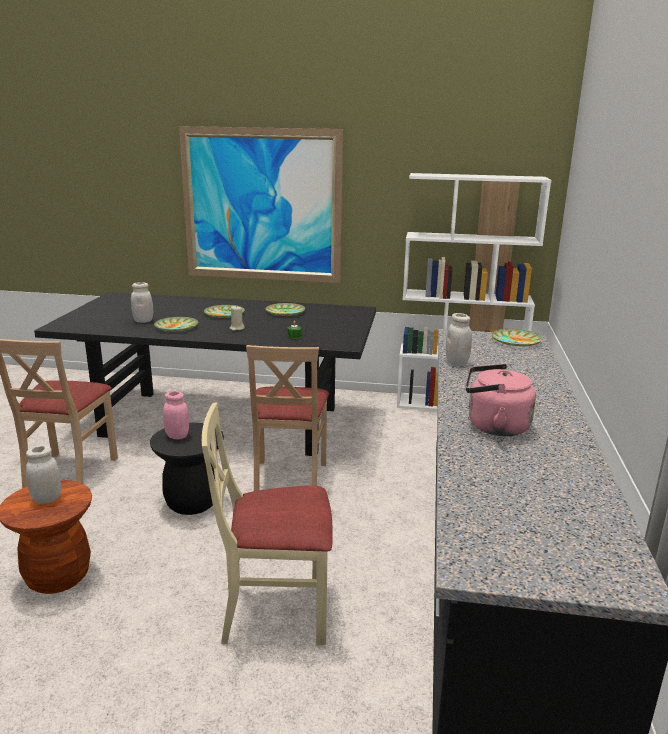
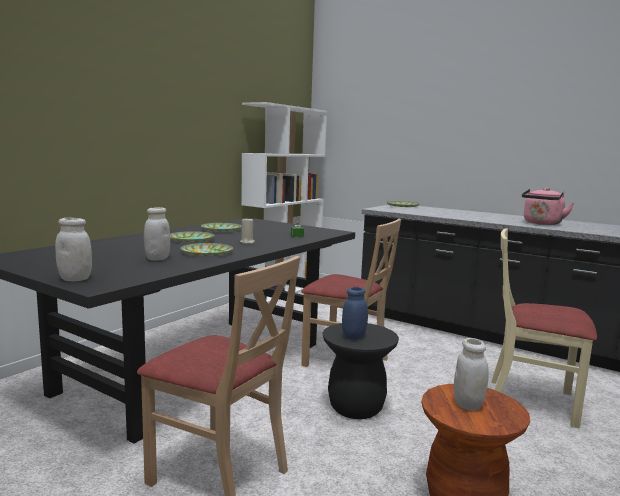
camera: 65 degrees left, 10 degrees down
pink jar [163,391,189,439] -> blue jar [342,287,368,340]
picture [179,126,343,283] -> none
beige chair [202,402,333,646] -> beige chair turned 90 degrees clockwise [491,228,597,429]
white jar [446,313,472,366] -> white jar moved to [55,218,92,281]

